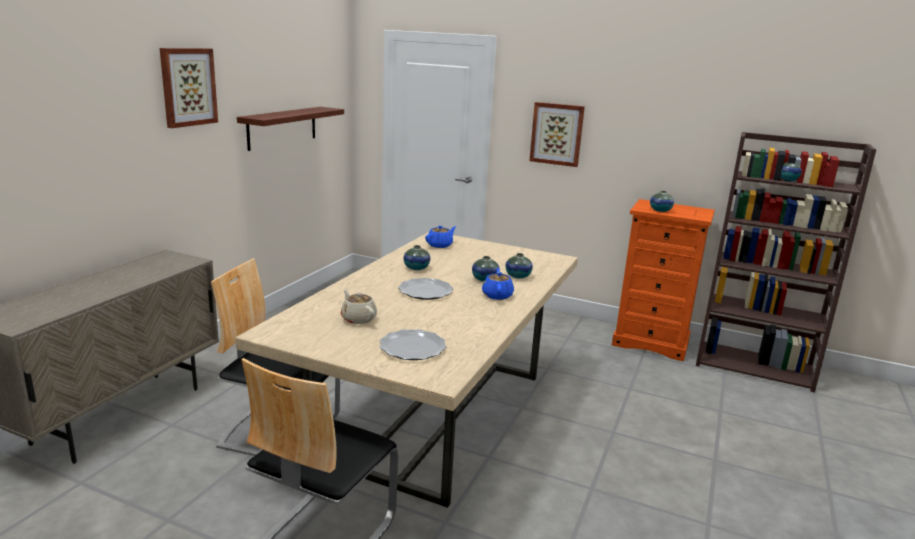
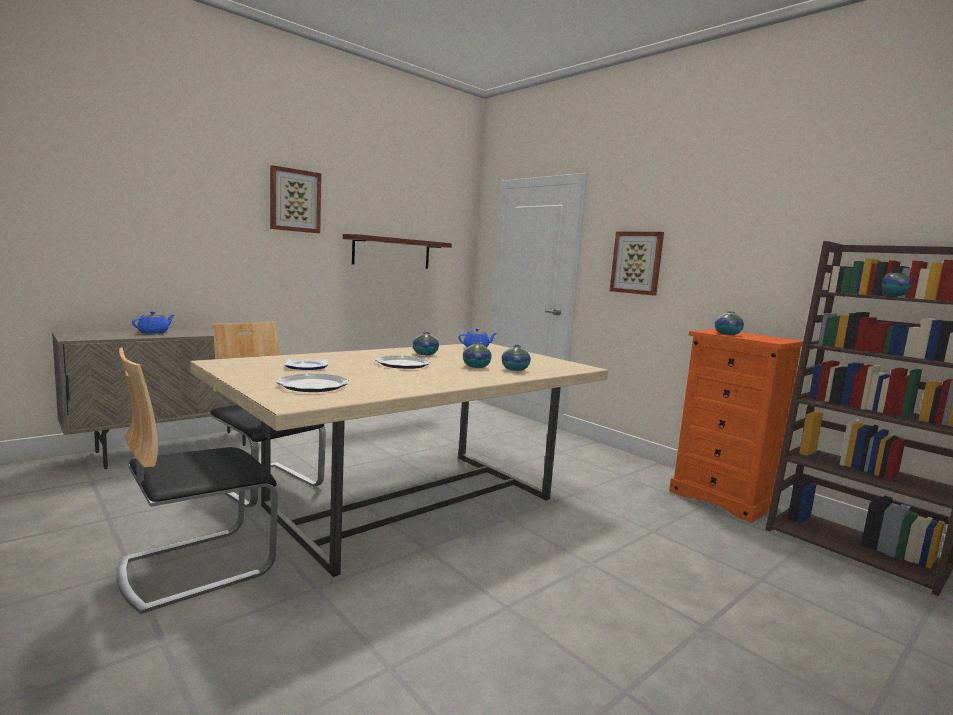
camera: 25 degrees right, 10 degrees down
beige teapot [341,289,377,324] -> plate [285,358,328,370]
blue teapot [482,268,514,300] -> blue teapot moved to [132,311,174,334]

